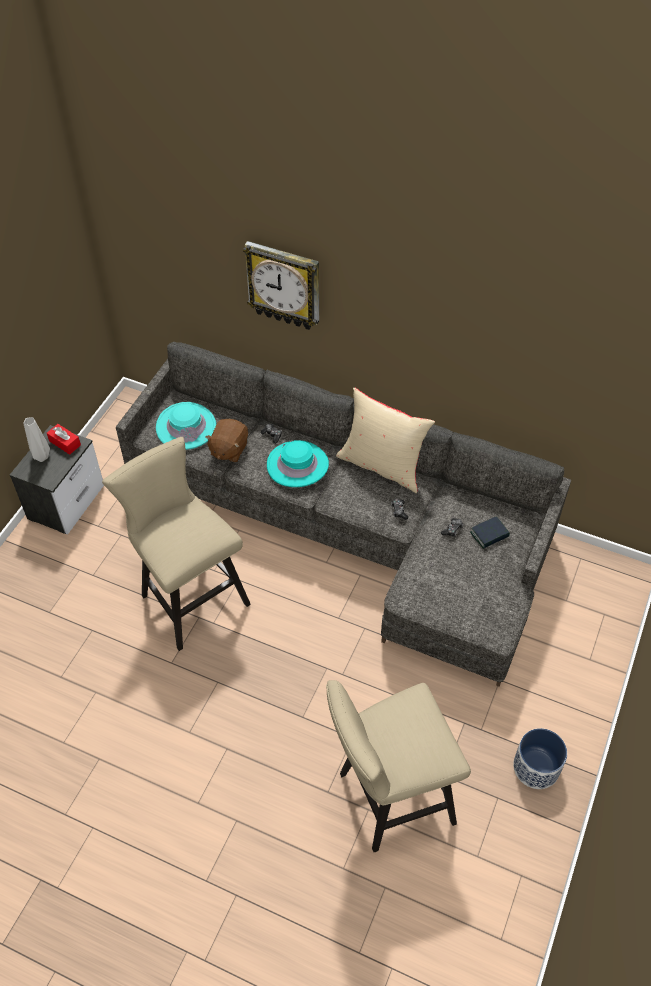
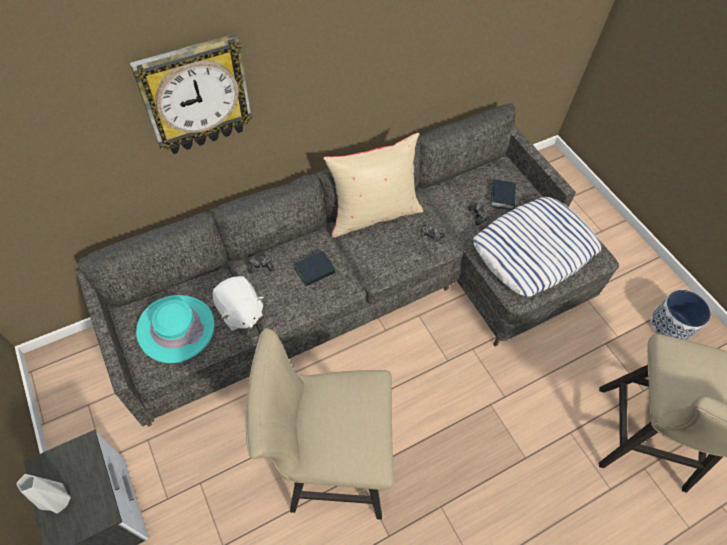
camera: 55 degrees left, 5 degrees up
red tissue box [47,424,81,455] -> none
brown plush toy [205,419,248,462] -> white plush toy [213,276,264,331]
turquoise hat [267,440,329,487] -> book [295,251,336,286]
none -> pillow [473,197,601,297]

